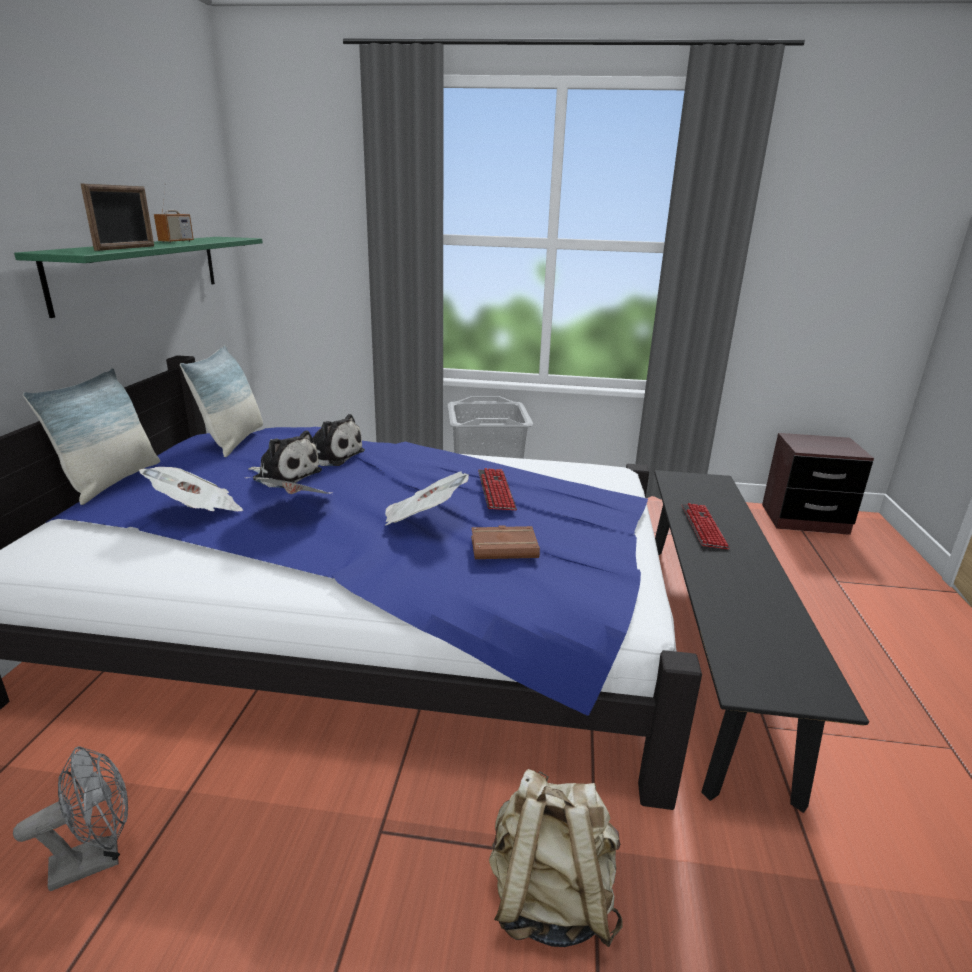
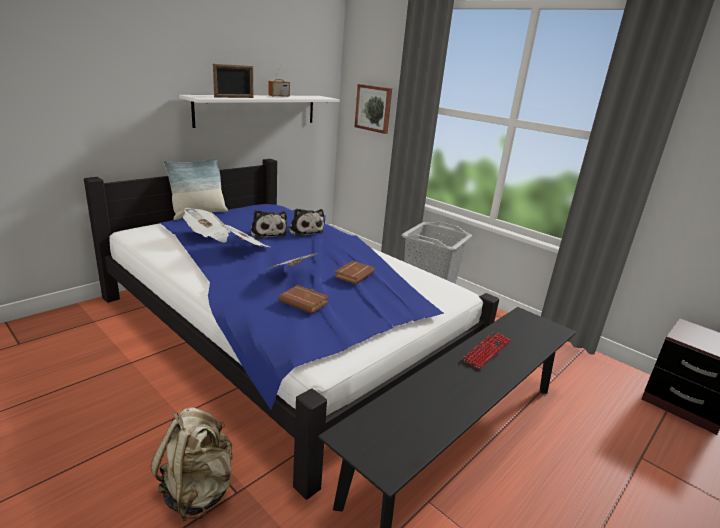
camera: 35 degrees right, 0 degrees up
grey fan [13,746,128,891] -> none
green shelf [14,237,263,318] -> white shelf [179,95,340,128]
pillow [180,345,263,457] -> none
keyboard [478,468,517,510] -> brown book [334,261,375,284]
none -> picture [355,84,392,134]

